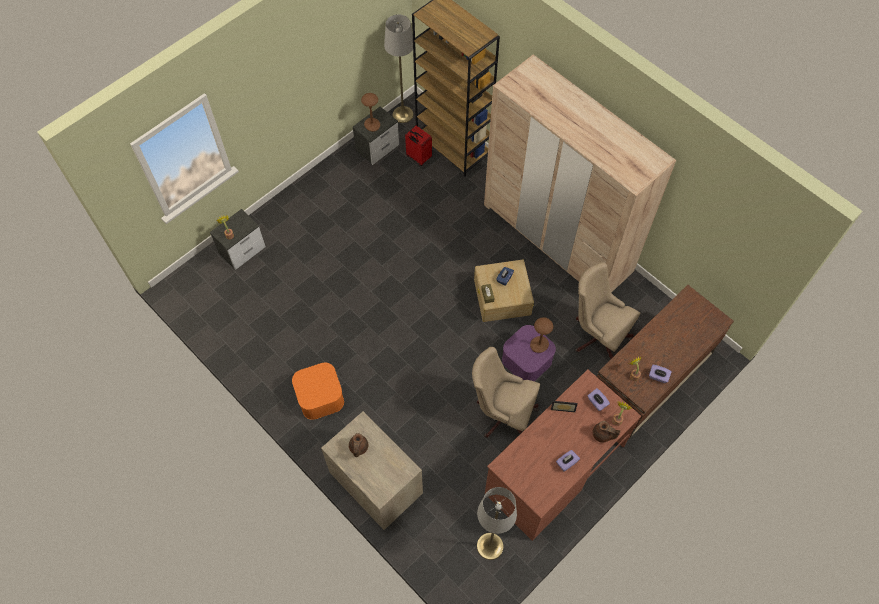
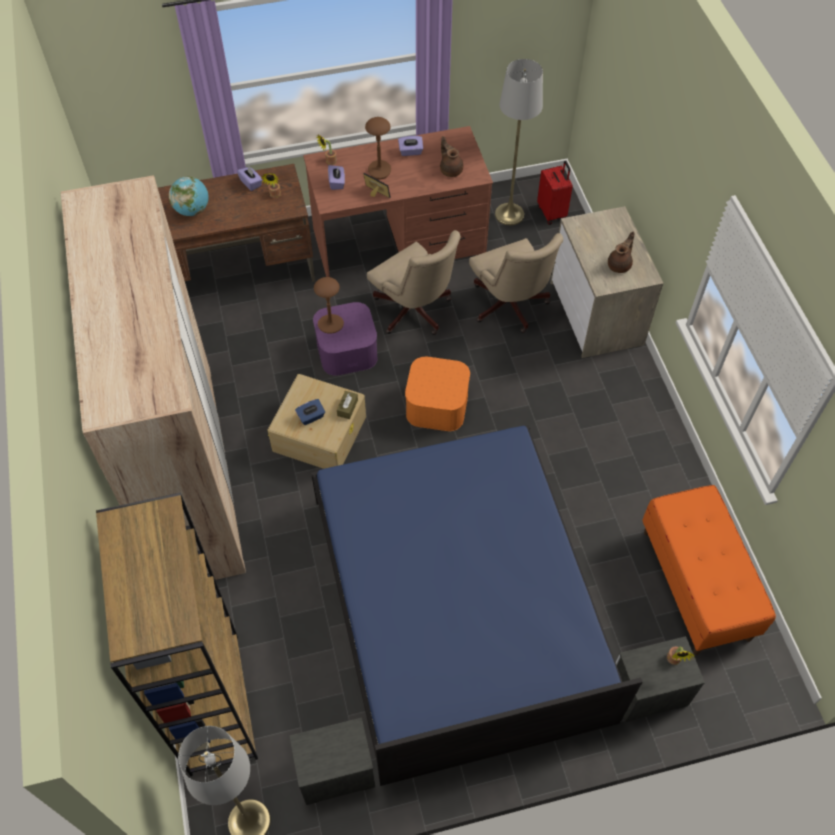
camera: 150 degrees left, 5 degrees down
orange storage box [292,363,344,420] -> orange storage box moved to [405,357,470,431]
brown table lamp [361,93,380,132] -> brown table lamp moved to [365,117,391,180]
red suitcase [405,126,432,166] -> red suitcase moved to [537,161,573,225]
beige office chair [575,262,640,362] -> beige office chair moved to [469,233,563,333]
brown teapot [593,421,621,443] -> brown teapot moved to [440,136,463,177]
none -> globe [169,176,209,216]
none -> blue bed [311,425,642,786]
none -> orange bench [642,485,776,655]

